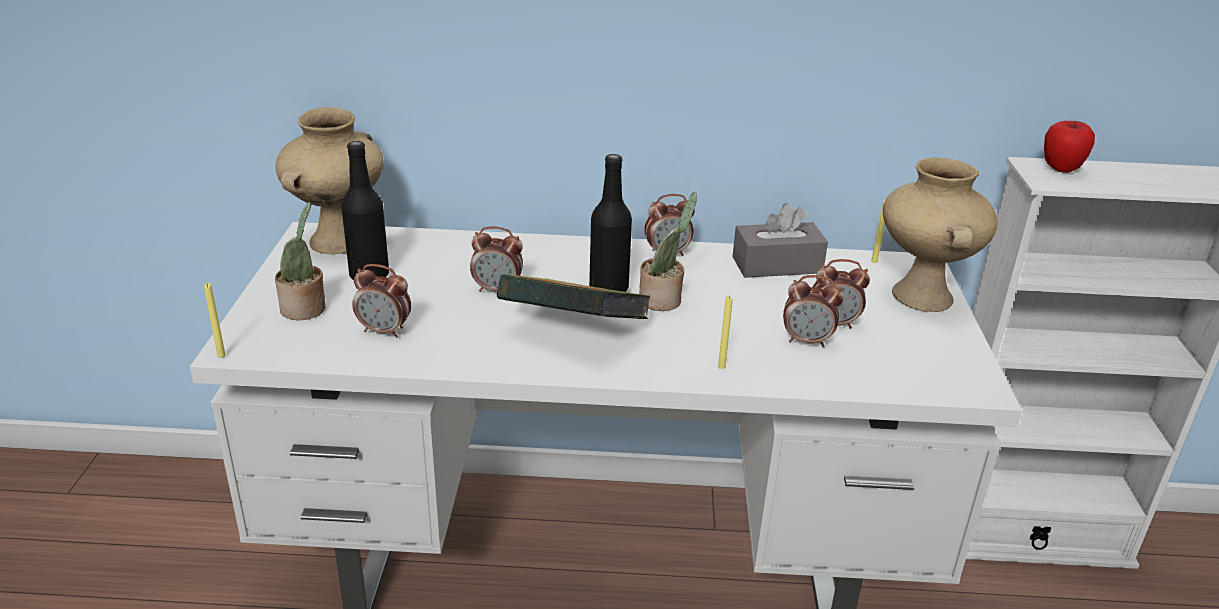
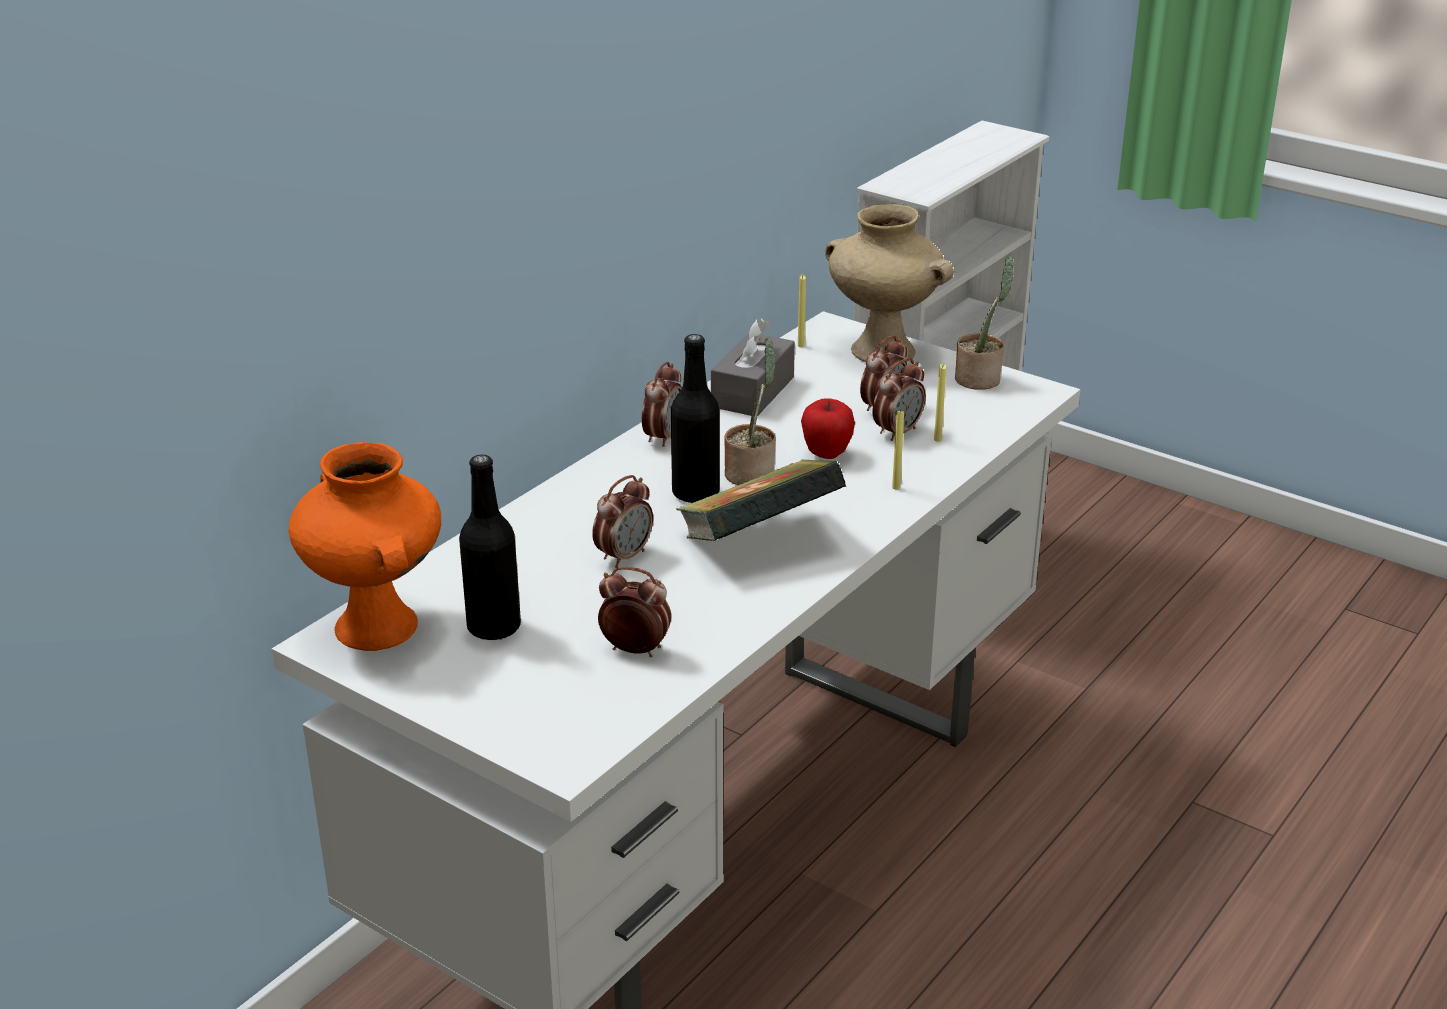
camera: 55 degrees left, 0 degrees up
yellow candle [204,283,225,358] -> yellow candle moved to [934,364,946,442]
beige vase [275,107,384,254] -> orange vase [289,442,441,651]
potted plant [275,202,325,320] -> potted plant moved to [955,256,1014,390]
alarm clock [352,264,411,338] -> alarm clock turned 120 degrees counterclockwise [598,567,671,657]
apple [1044,121,1095,173] -> apple moved to [801,398,855,459]

